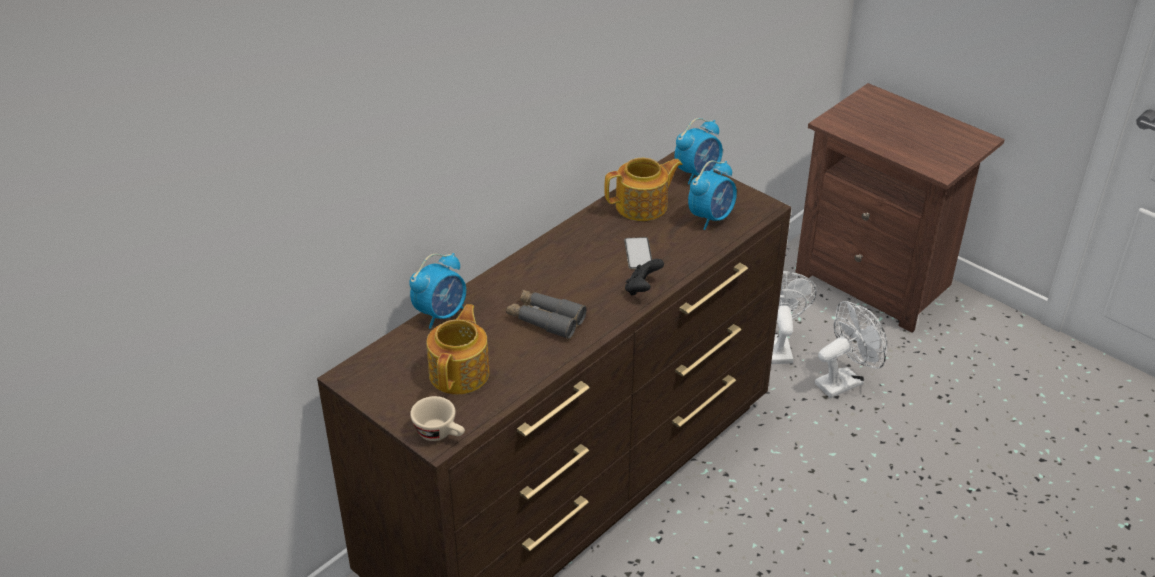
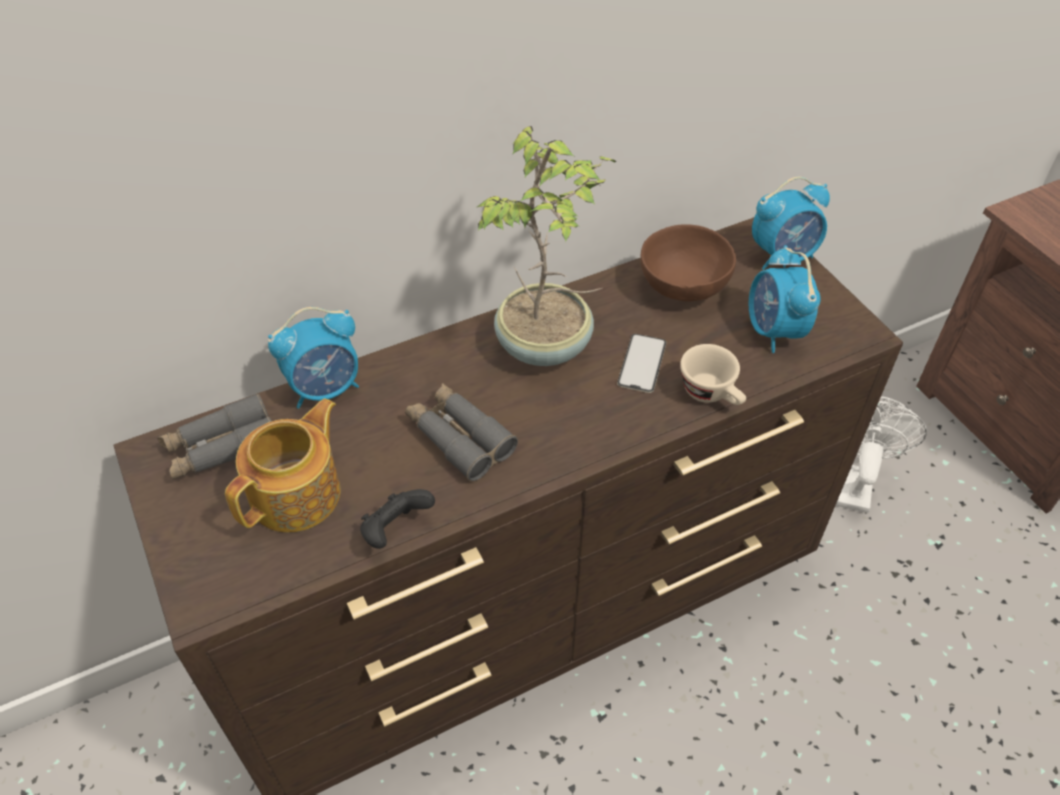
camera: 20 degrees right, 10 degrees up
beige cup [410,396,465,441] -> beige cup moved to [680,344,746,405]
teapot [604,158,683,221] -> brown bowl [641,224,736,301]
black game controller [625,259,664,296] -> black game controller moved to [360,489,435,549]
alarm clock [688,160,737,230] -> alarm clock turned 105 degrees clockwise [749,245,821,353]
white fan [815,301,887,398] -> none
none -> grey binoculars [157,393,272,479]
none -> potted plant [477,126,616,366]

